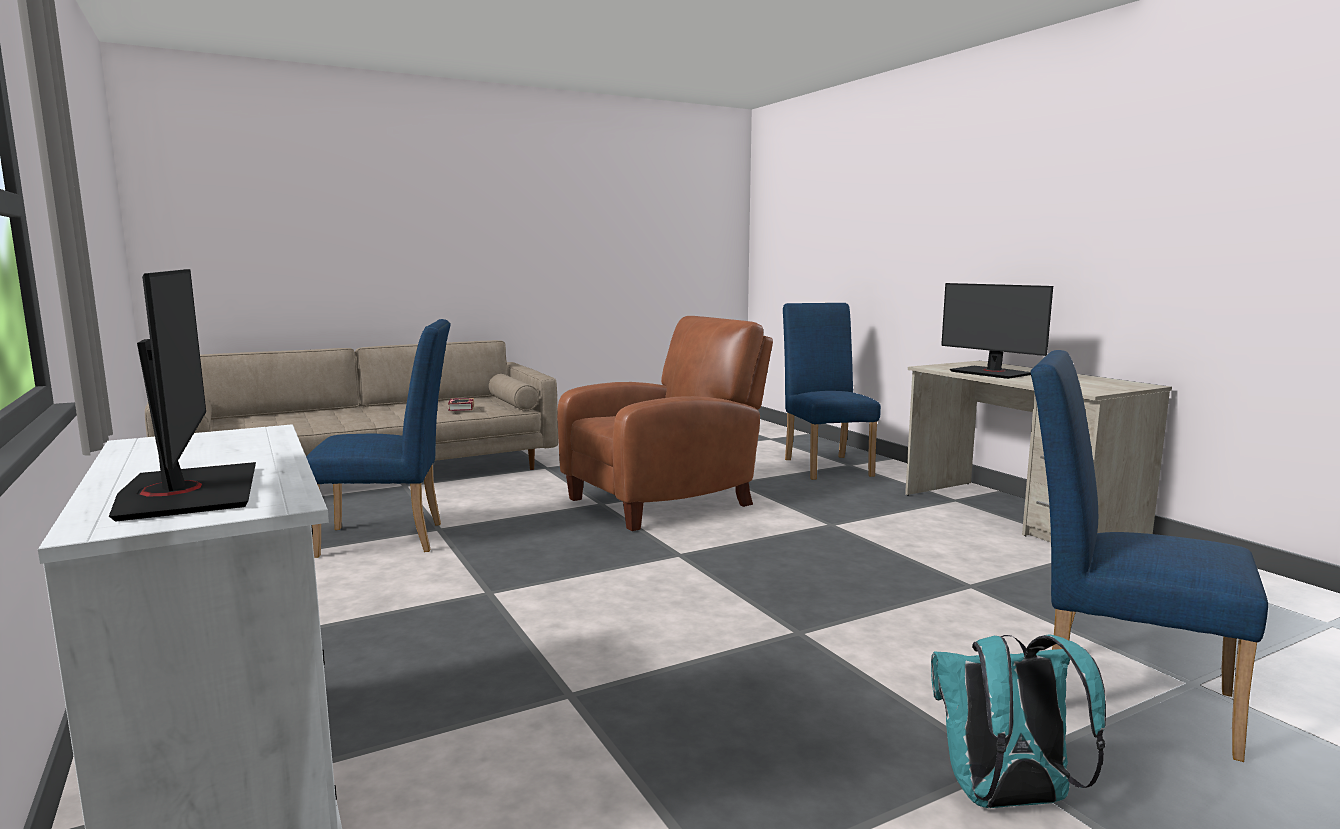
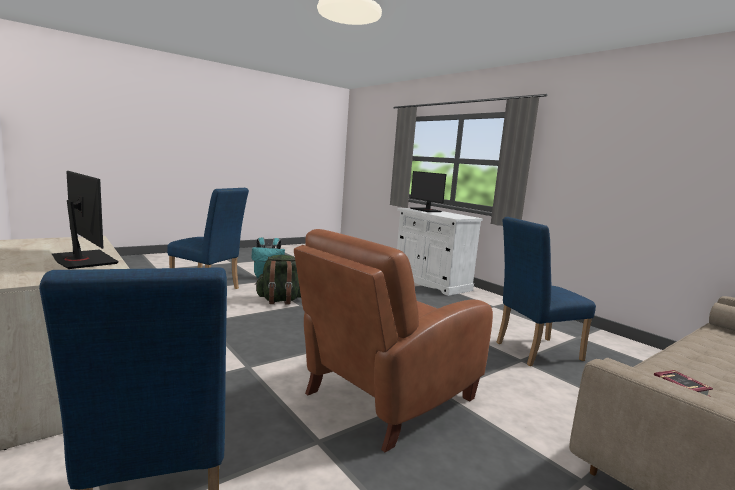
camera: 170 degrees right, 0 degrees up
none -> green backpack [255,255,301,304]

